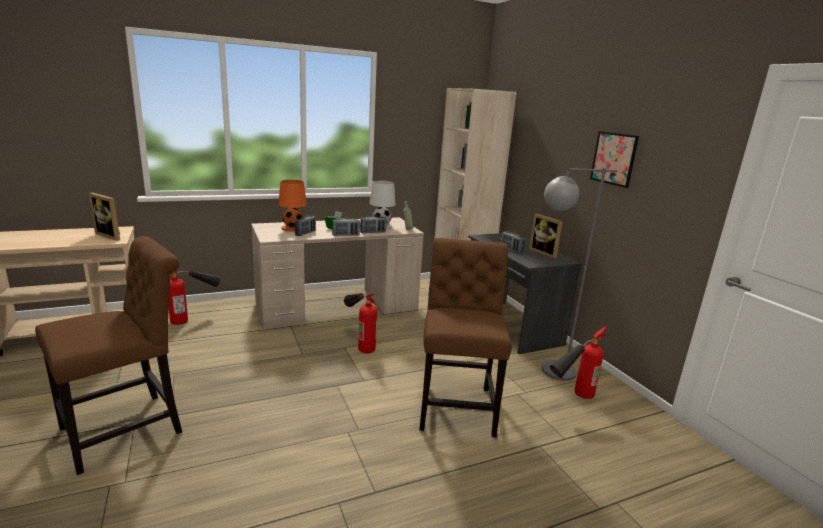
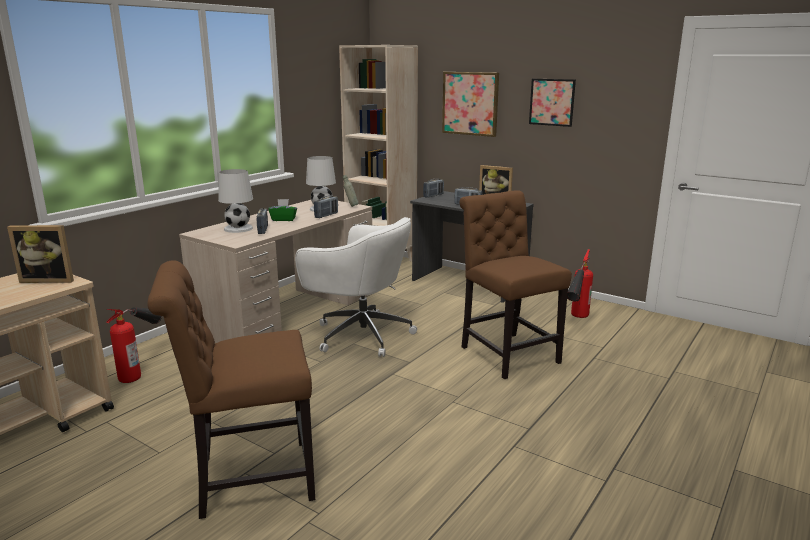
camera: 30 degrees left, 0 degrees up
brown chair [35,236,182,475] -> brown chair turned 120 degrees counterclockwise [147,260,315,519]
orange table lamp [278,180,307,232] -> white table lamp [218,169,253,233]
radio [332,218,360,236] -> radio moved to [423,178,444,198]
fire extinguisher [344,293,377,353] -> white office chair [295,217,417,357]
grey floor lamp [542,168,617,381] -> none
none -> picture [442,72,499,137]

